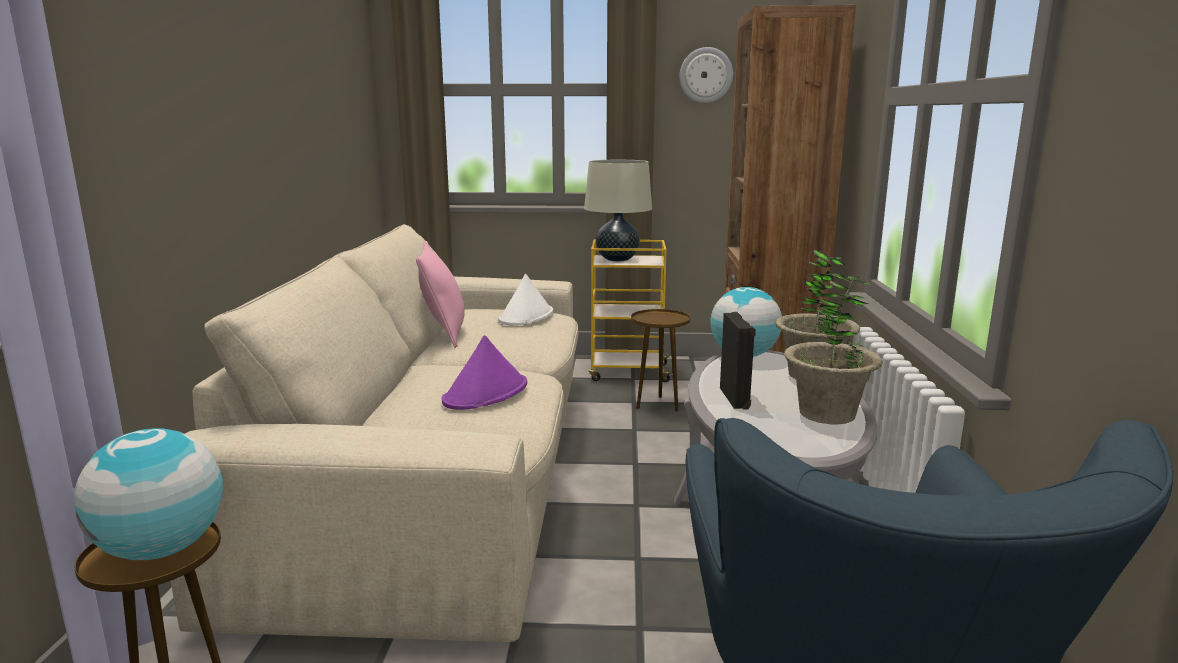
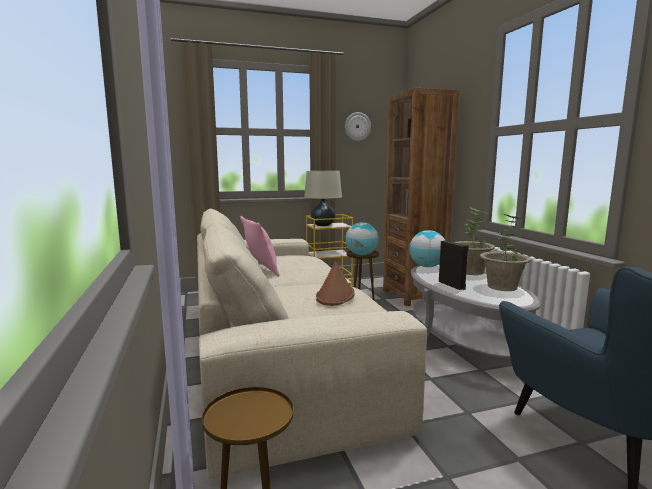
camera: 20 degrees left, 5 degrees down
globe [74,429,223,560] -> globe moved to [345,222,379,255]
purple hat [442,335,527,410] -> brown hat [316,261,355,306]
white hat [498,274,553,325] -> none

